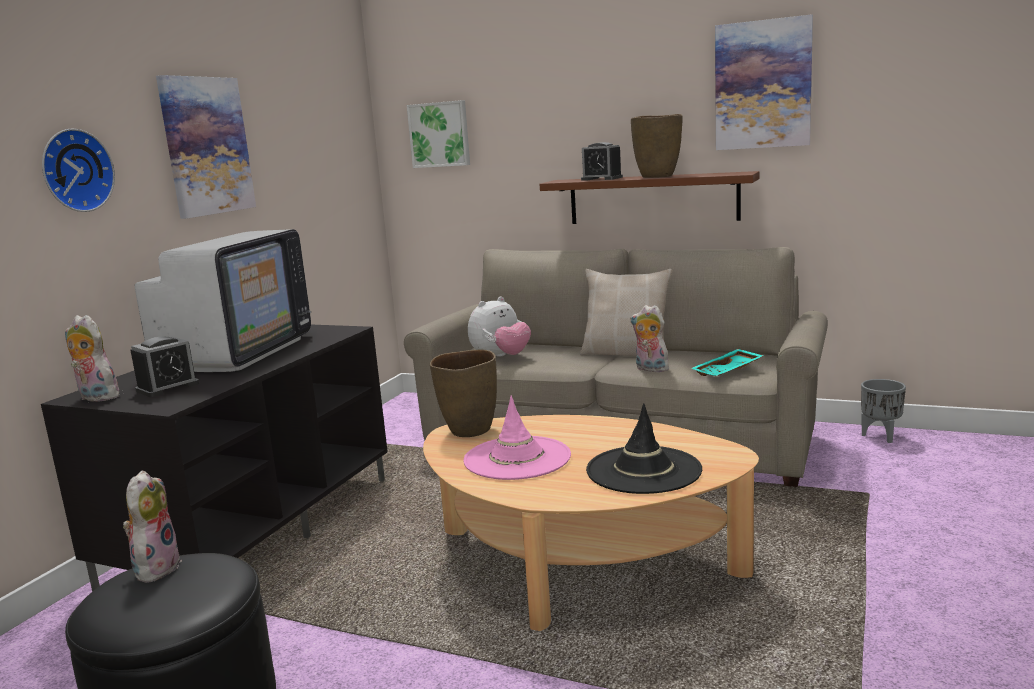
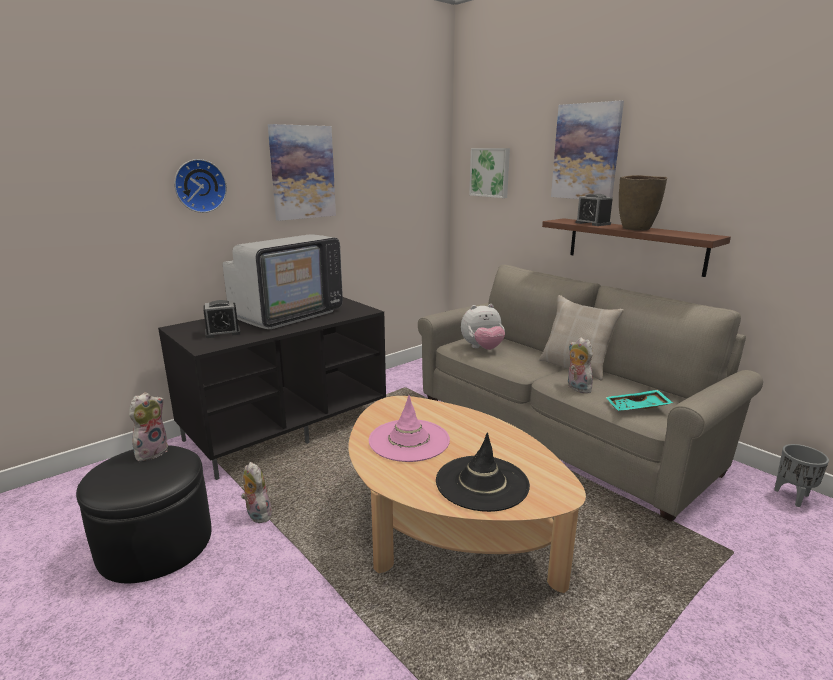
camera: 25 degrees right, 5 degrees up
plush toy [65,315,120,402] -> plush toy moved to [241,462,272,523]
brown vase [430,350,497,437] -> none
picture [715,14,813,150] -> picture moved to [551,101,624,199]

